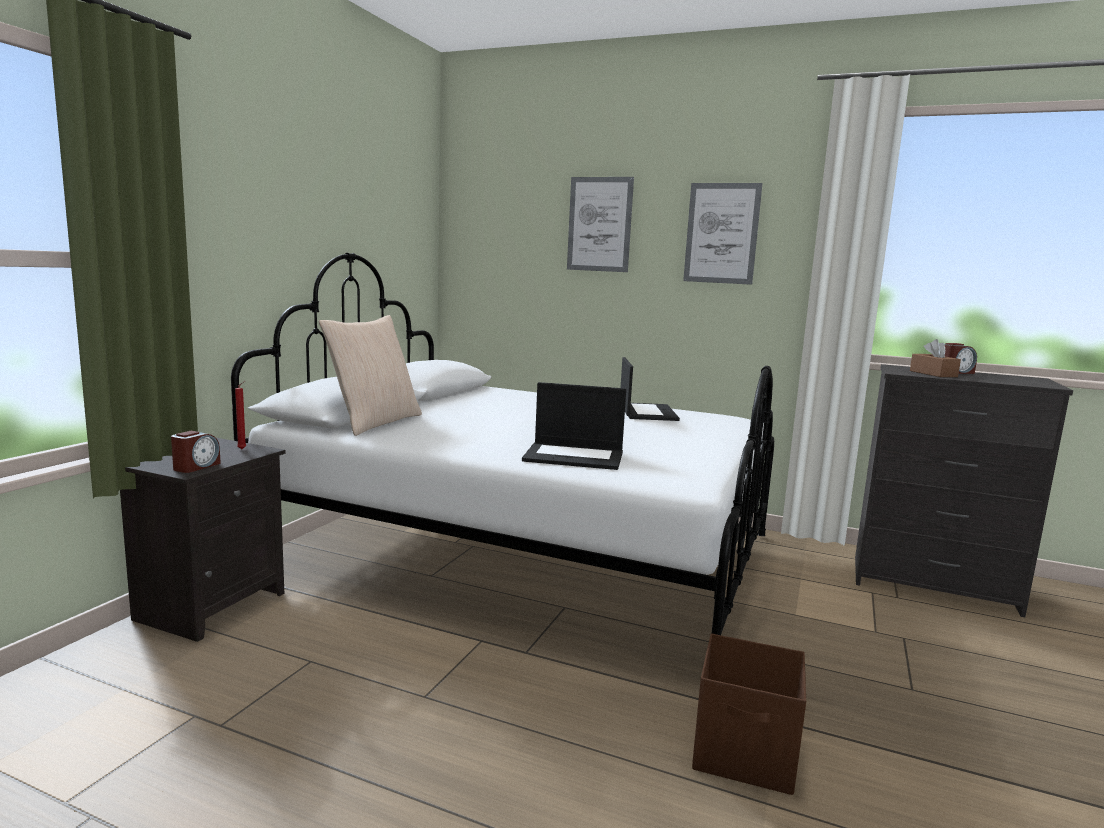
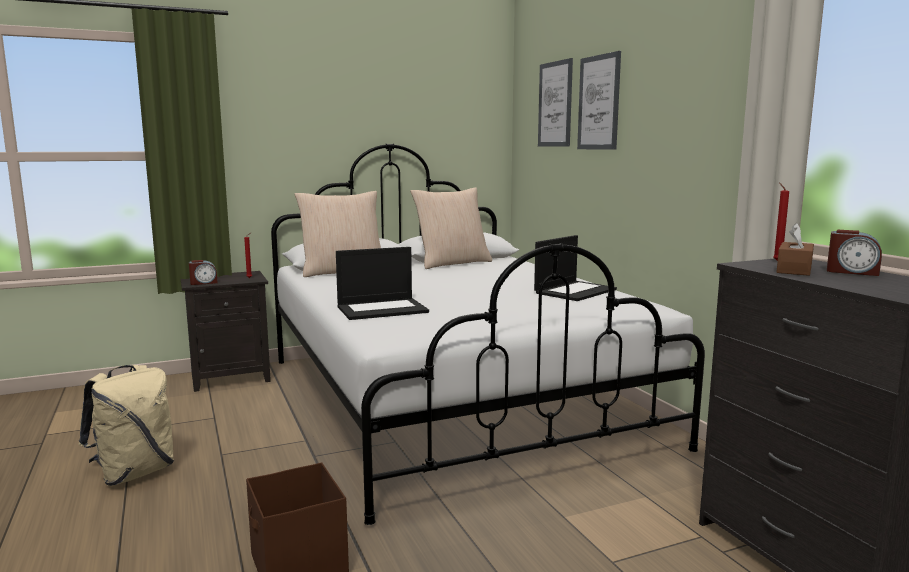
camera: 45 degrees right, 0 degrees up
laptop [522,382,626,470] -> laptop turned 75 degrees counterclockwise [336,247,429,320]
picture [683,183,763,285] -> picture moved to [538,58,573,147]
none -> beige backpack [79,365,174,486]
none -> beige pillow [410,187,492,269]
none -> red candle [773,182,789,261]

